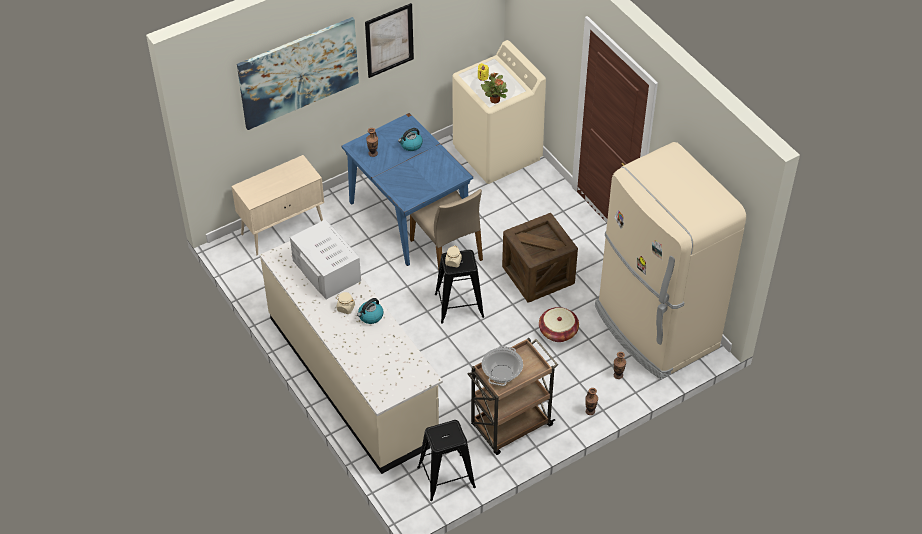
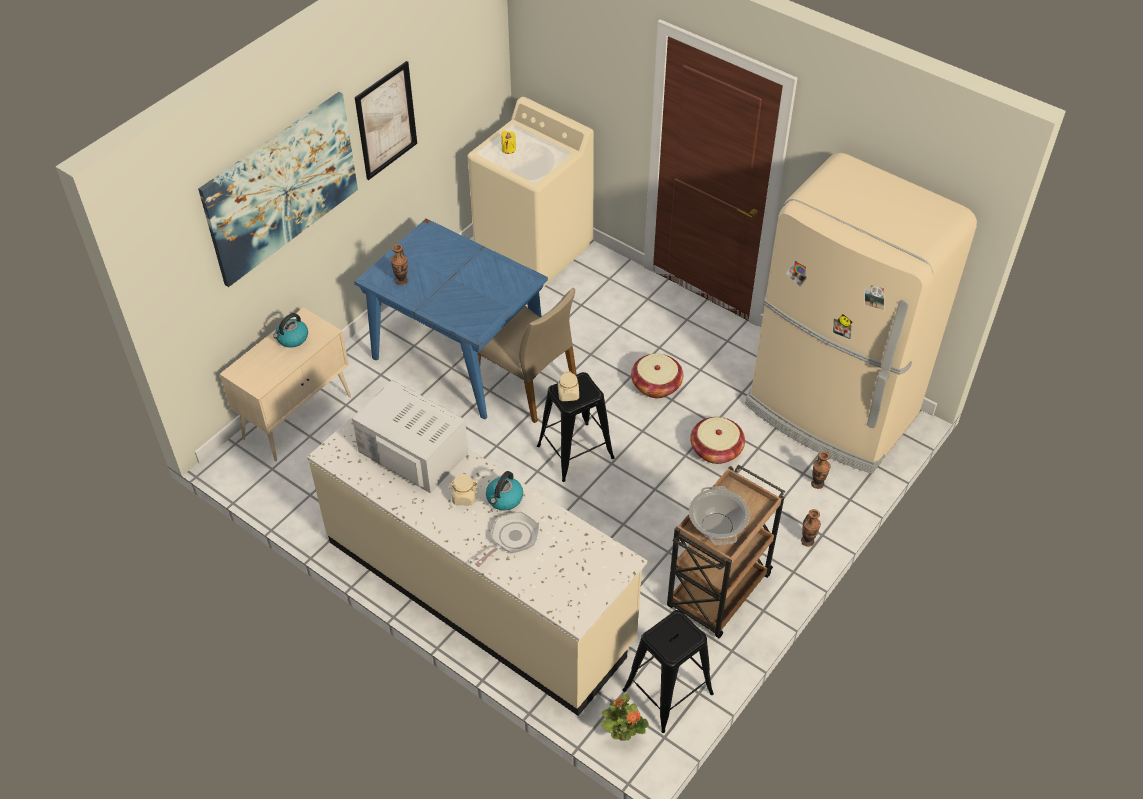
camera: 20 degrees left, 0 degrees up
kettle [398,128,423,151] -> kettle moved to [273,313,308,348]
potted plant [481,73,508,103] -> potted plant moved to [601,694,649,741]
crate [502,213,578,303] -> basket [631,354,683,398]
none -> frying pan [475,511,539,567]

